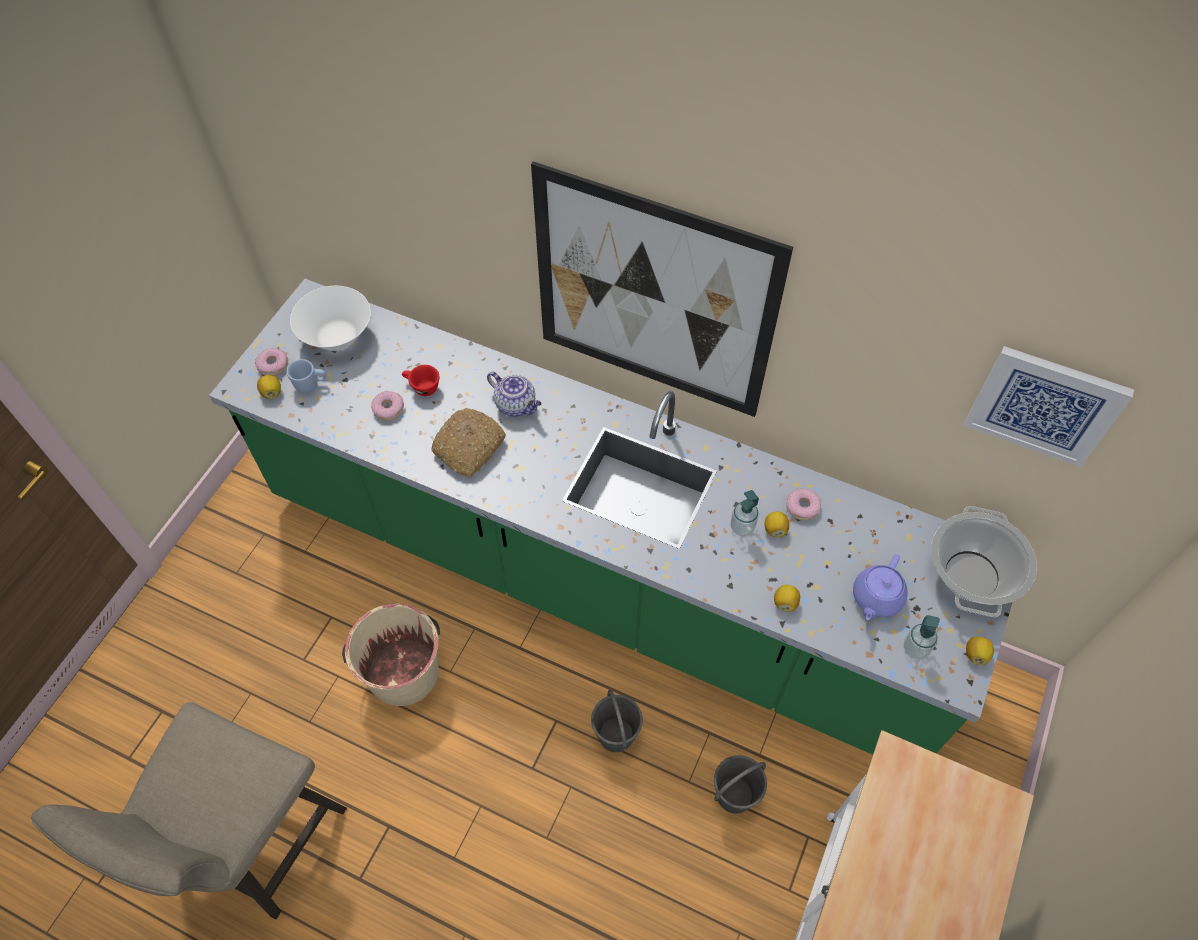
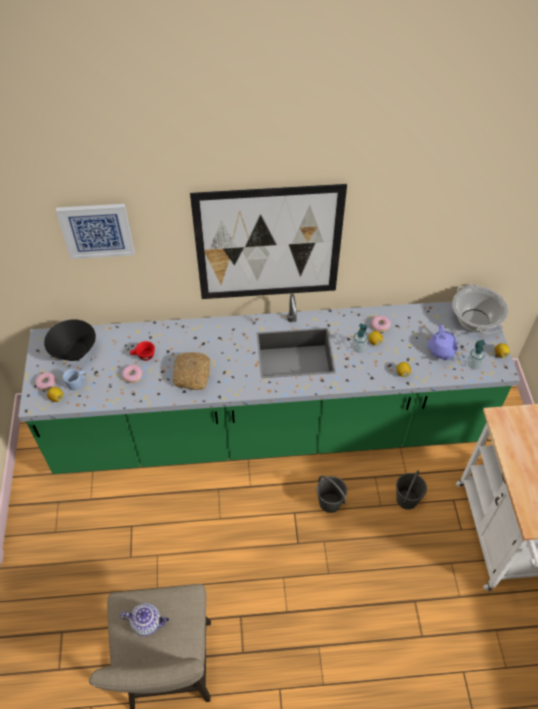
camera: 30 degrees left, 5 degrees down
white bowl [290,286,371,351] -> black bowl [44,319,96,361]
beige bucket [342,603,440,706] -> none
teapot [487,372,542,417] -> teapot moved to [120,603,169,636]
picture [963,346,1134,467] -> picture moved to [56,204,135,259]

